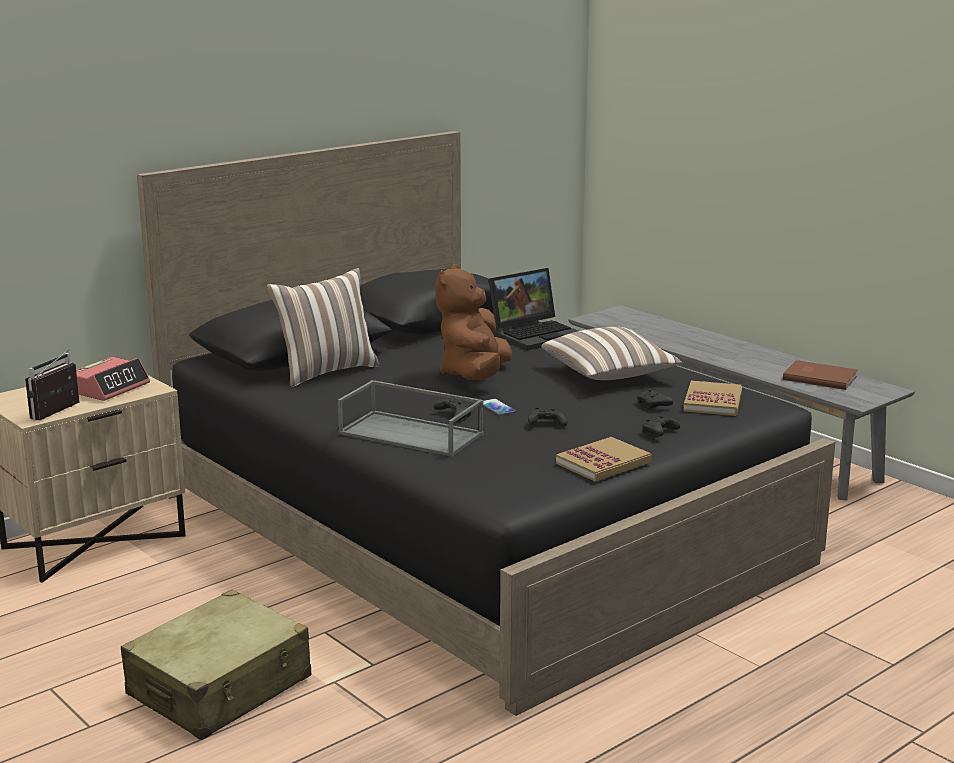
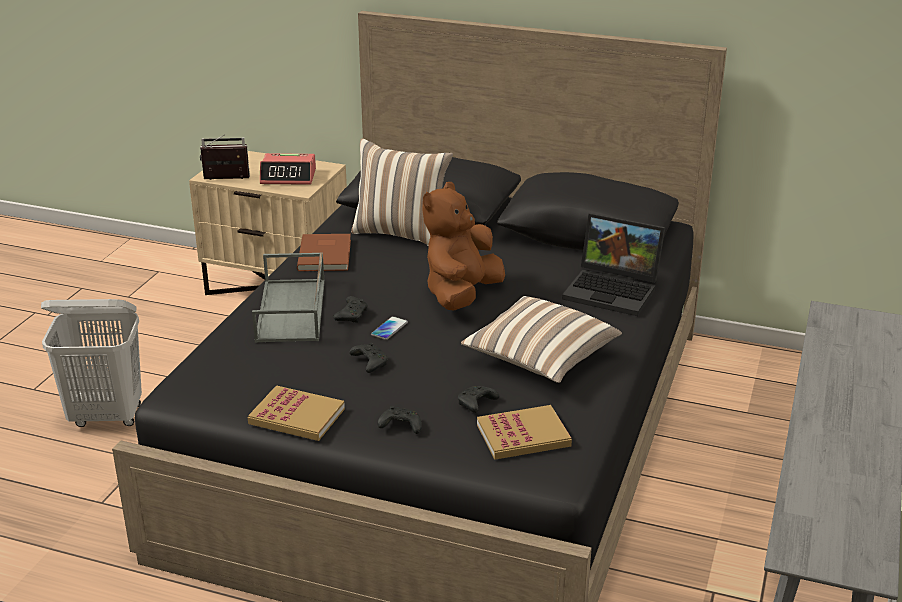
camera: 60 degrees right, 10 degrees up
beige suitcase [121,590,311,740] -> white laundry basket [41,299,142,427]
brown plush toy [435,264,512,380] -> brown plush toy turned 45 degrees counterclockwise [422,182,505,311]
brown book [783,360,858,390] -> brown book moved to [297,234,351,271]

